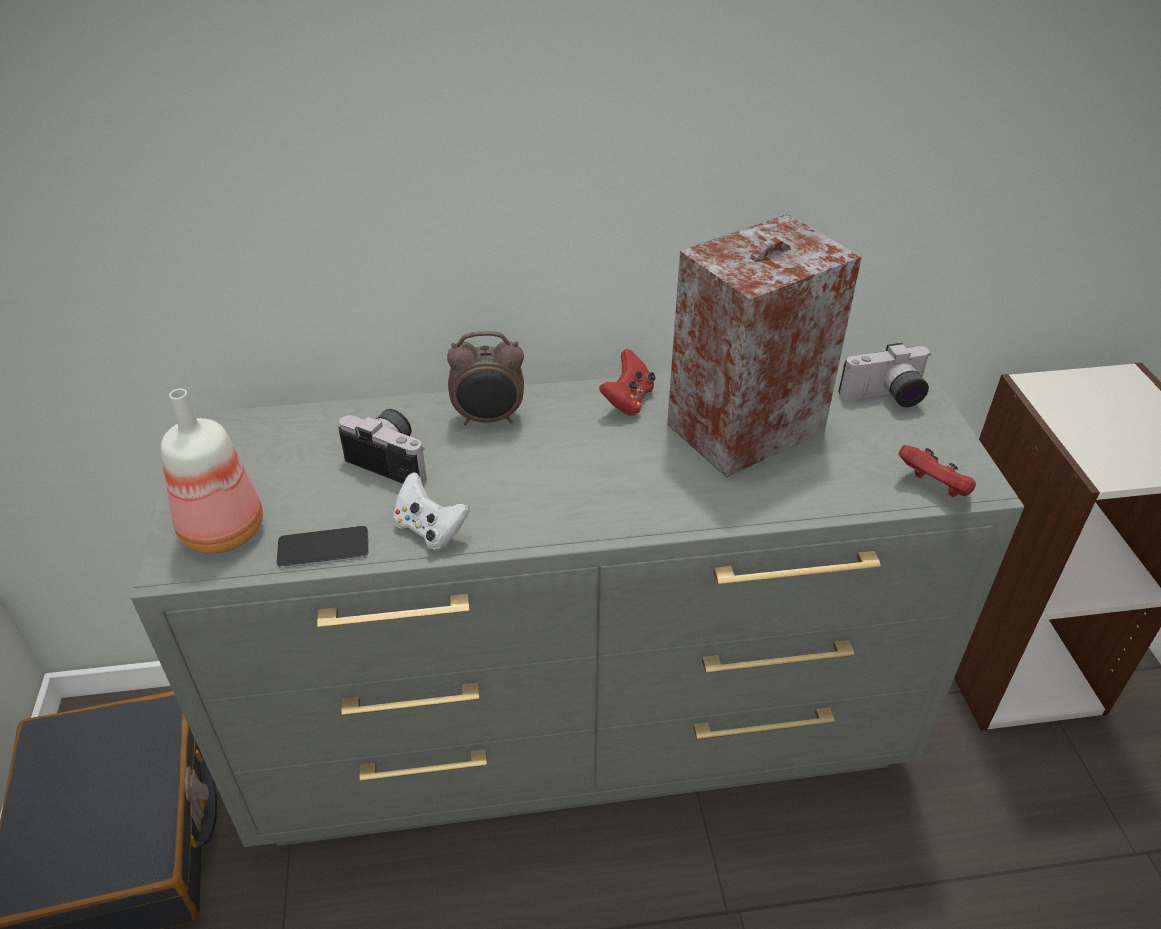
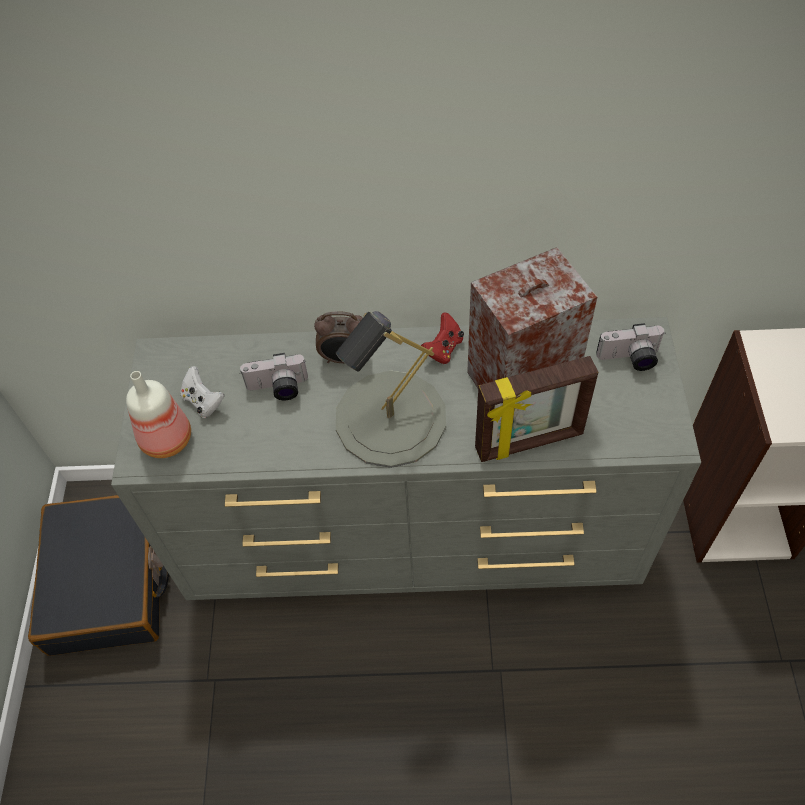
camera: 10 degrees right, 15 degrees up
phone [276,526,369,568] -> none
camera [338,409,427,484] -> camera turned 135 degrees clockwise [240,353,308,401]
white game controller [393,472,470,550] -> white game controller moved to [180,366,224,418]
red game controller [898,445,976,497] -> none
none -> grey table lamp [336,311,446,468]
none -> picture frame [475,356,598,462]

